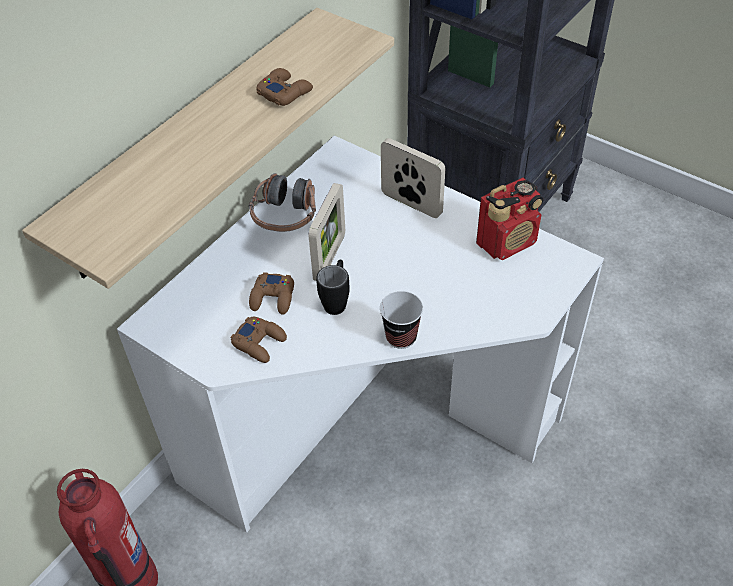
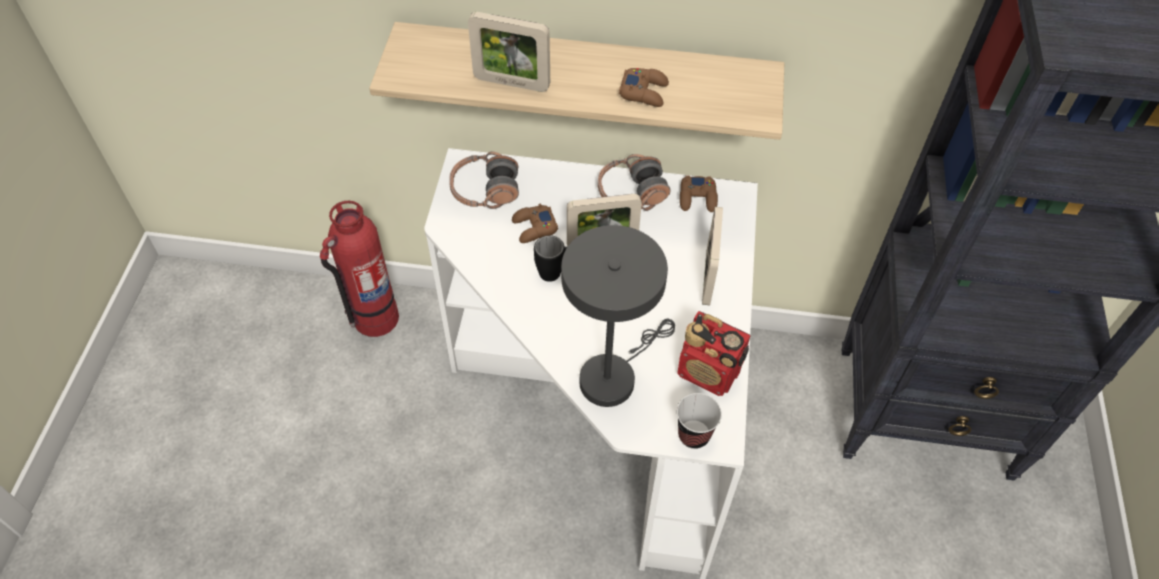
camera: 60 degrees right, 5 degrees up
brown game controller [231,317,287,363] -> brown game controller moved to [680,176,718,212]
cup [380,291,423,349] -> cup moved to [677,393,722,449]
none -> headphones [449,152,519,209]
none -> picture frame [468,12,550,92]
none -> grey table lamp [561,225,675,407]

